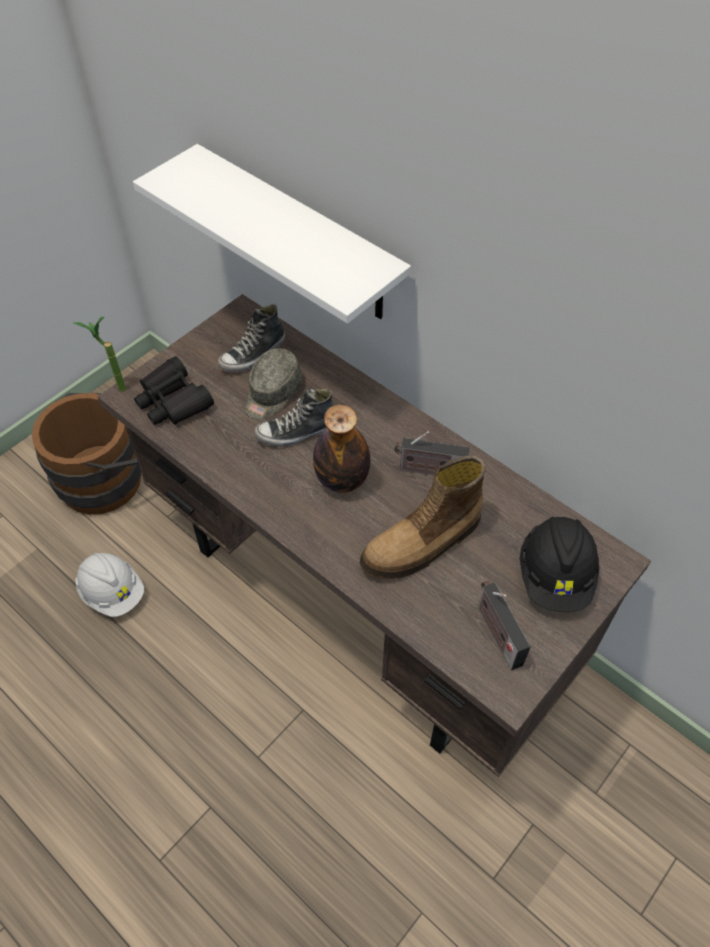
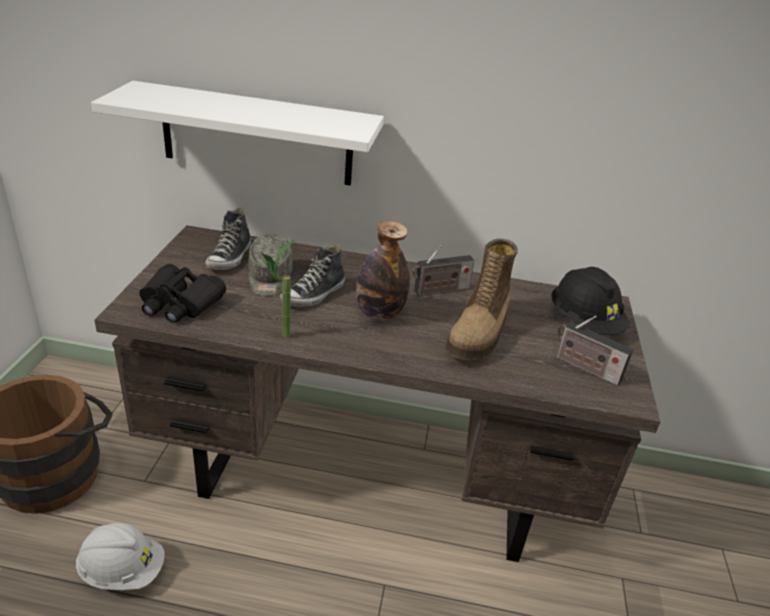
camera: 35 degrees left, 20 degrees down
potted plant [73,317,126,392] -> potted plant moved to [262,240,294,338]

